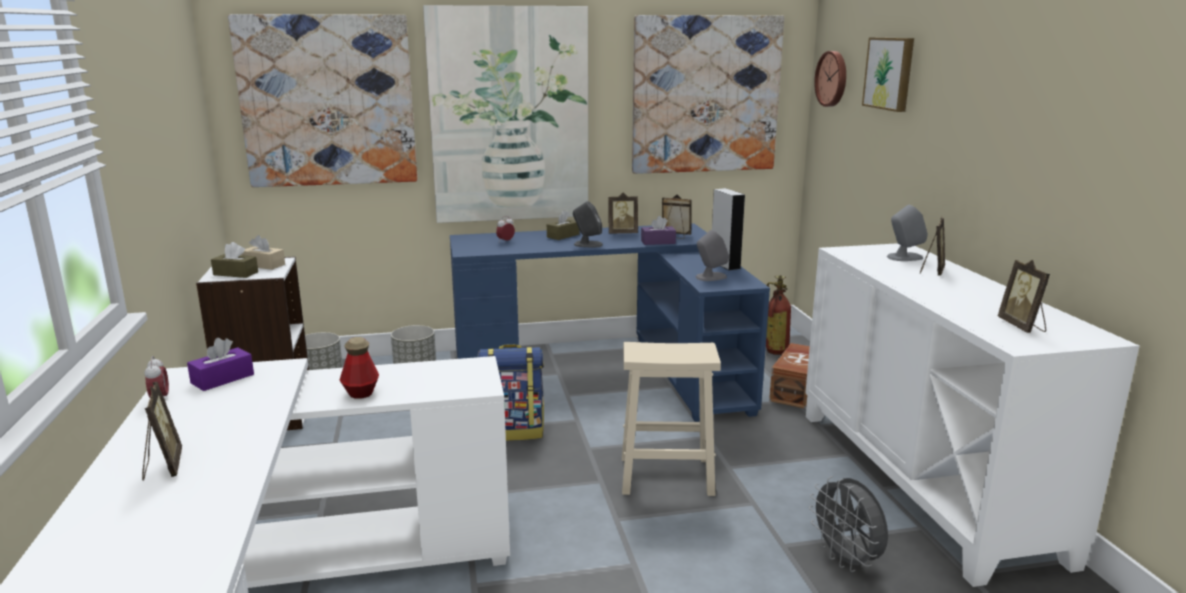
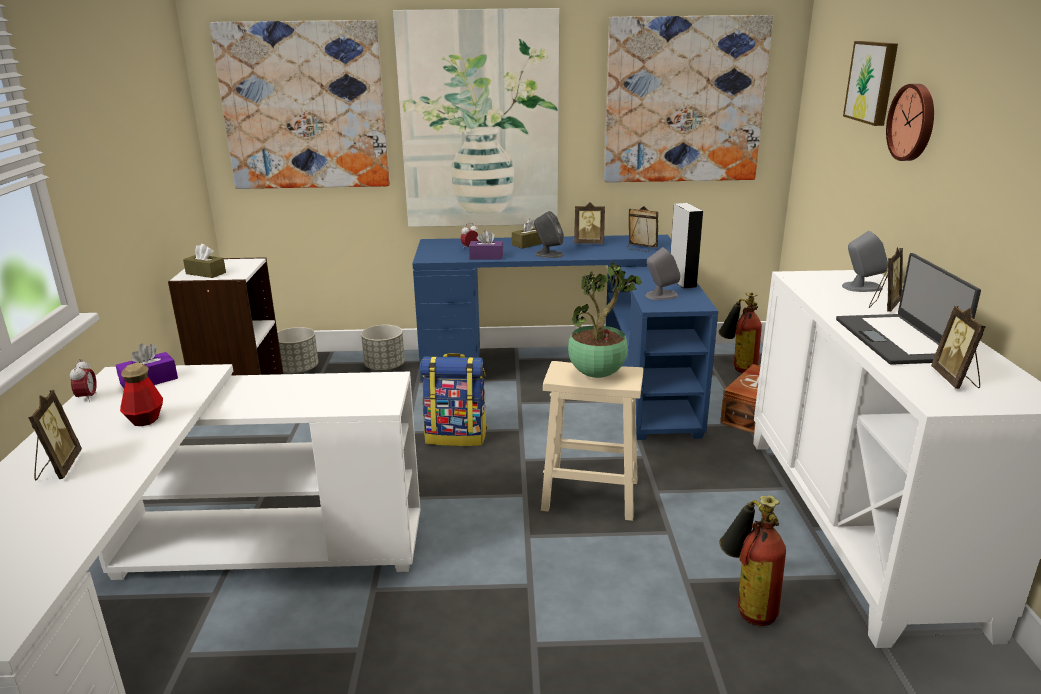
camera: 10 degrees right, 5 degrees up
beige tissue box [241,235,285,270] -> none
bottle [340,337,379,399] -> bottle moved to [120,363,163,426]
purple tissue box [641,216,676,245] -> purple tissue box moved to [469,230,503,259]
grey fan [809,476,888,572] -> fire extinguisher [719,495,786,626]
wall clock [814,51,846,107] -> wall clock moved to [886,84,934,161]
none -> potted plant [568,262,642,378]
none -> laptop [836,253,981,365]

